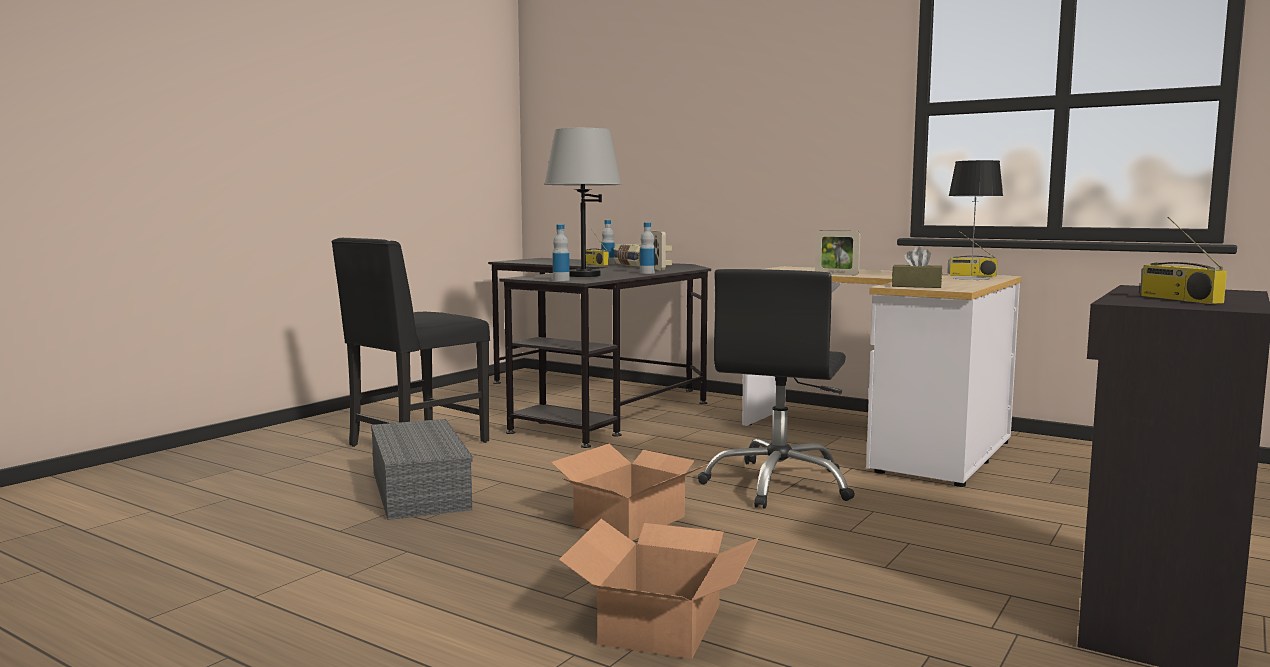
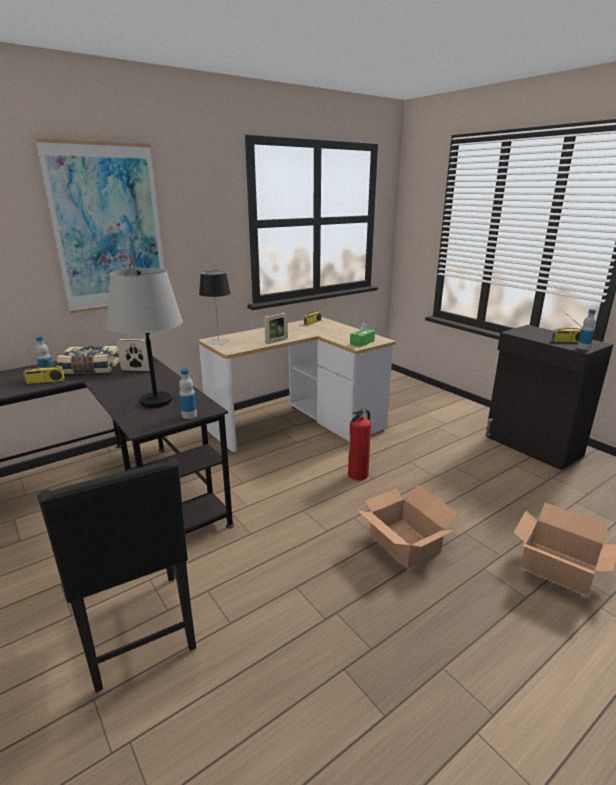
camera: 70 degrees left, 15 degrees up
grey storage box [371,419,473,520] -> none
bottle [640,223,655,274] -> bottle moved to [577,309,596,350]
black office chair [698,269,855,508] -> fire extinguisher [348,409,371,480]
brown tissue box [892,246,943,288] -> green tissue box [350,322,375,347]
table lamp [949,160,1003,280] -> table lamp moved to [199,271,231,345]
none -> picture [35,138,164,313]

